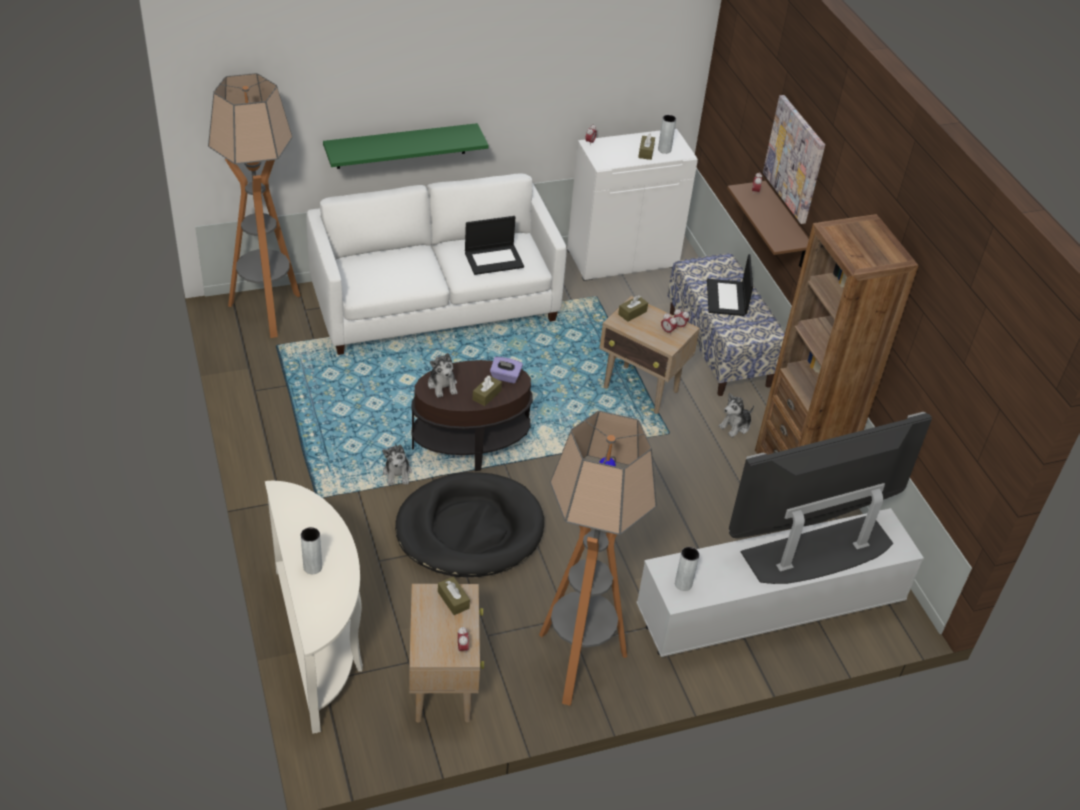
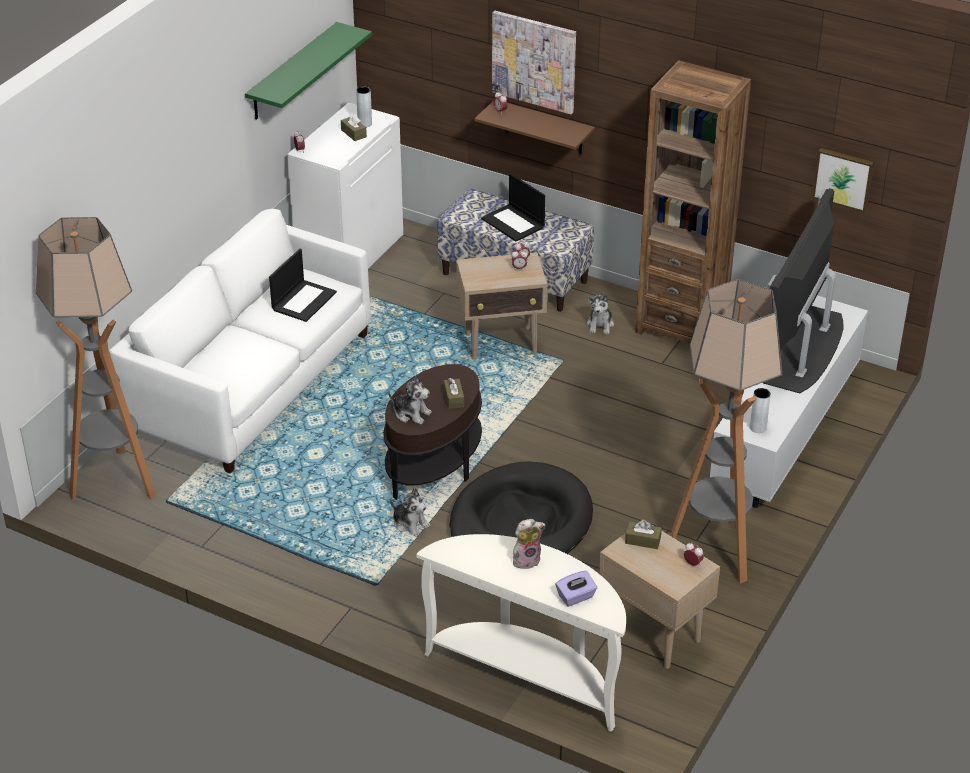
camera: 40 degrees left, 5 degrees down
grey vase [301,527,322,574] -> none
green shelf [323,123,489,169] -> green shelf moved to [245,22,372,120]
purple tissue box [490,357,523,383] -> purple tissue box moved to [556,571,597,606]
brown tissue box [618,295,648,322] -> none
none -> plush toy [513,519,546,569]
none -> picture [813,148,874,212]

